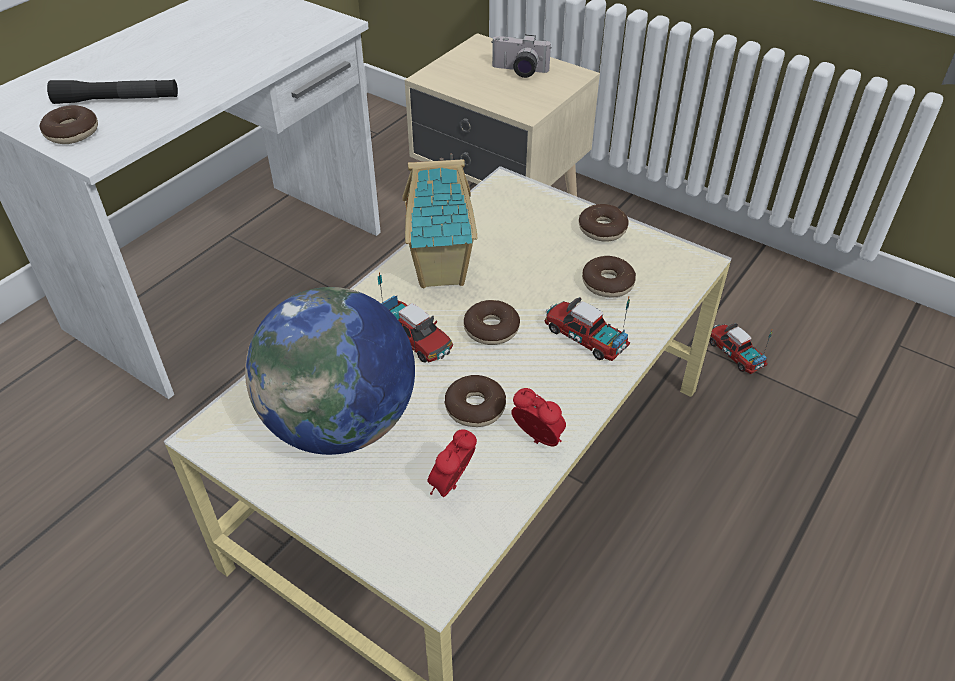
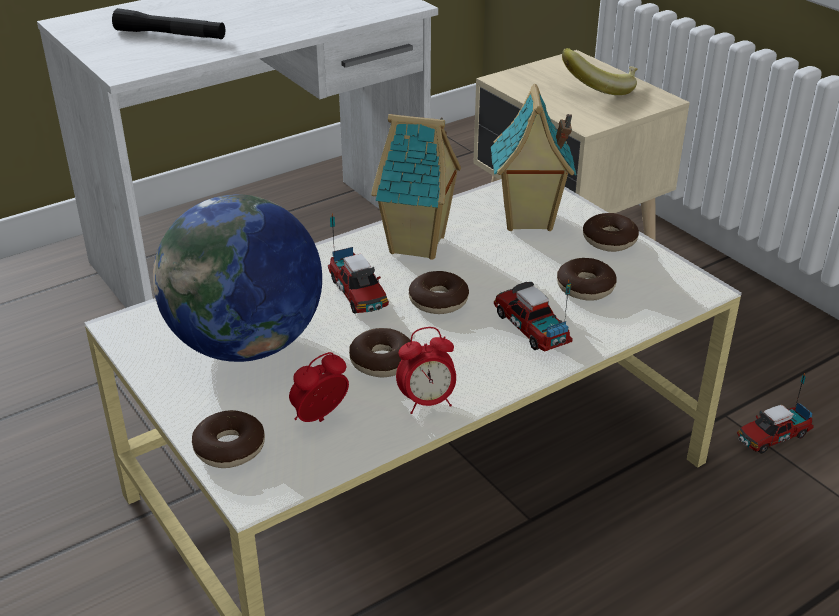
camera: 20 degrees right, 10 degrees down
donut [40,105,98,144] -> donut moved to [192,410,265,468]
camera [491,34,552,78] -> banana [562,48,638,95]
alarm clock [511,388,566,446] -> alarm clock turned 105 degrees clockwise [396,327,456,414]
toy truck [709,323,773,374] -> toy truck turned 105 degrees counterclockwise [737,373,814,454]
none -> toy house [491,84,577,231]

